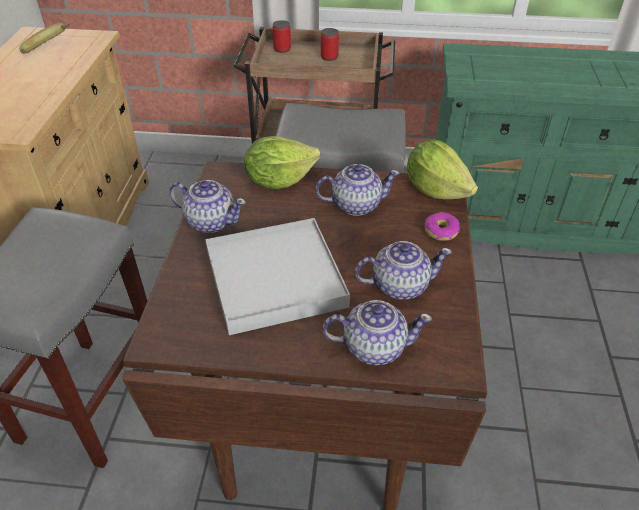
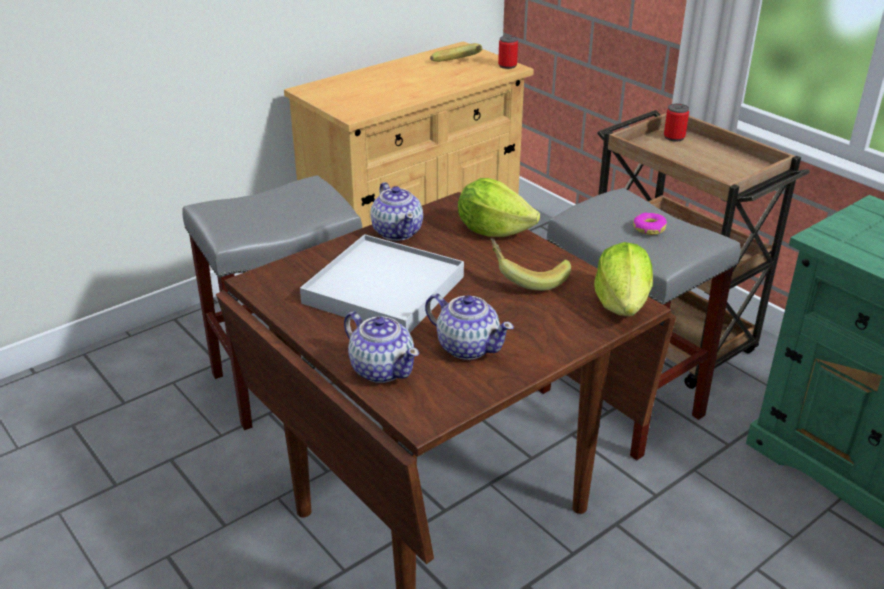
camera: 45 degrees right, 10 degrees down
teapot [316,164,400,216] -> banana [490,238,571,291]
can [321,28,339,61] -> can moved to [498,36,518,69]
donut [425,212,460,241] -> donut moved to [633,213,667,235]

